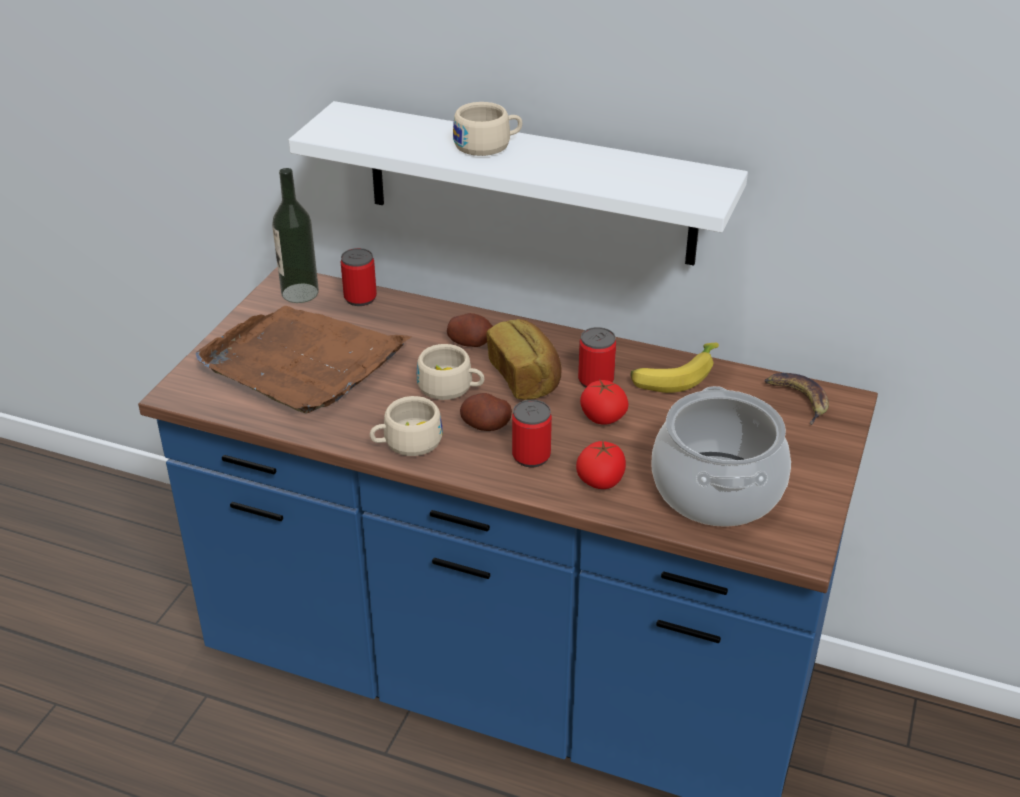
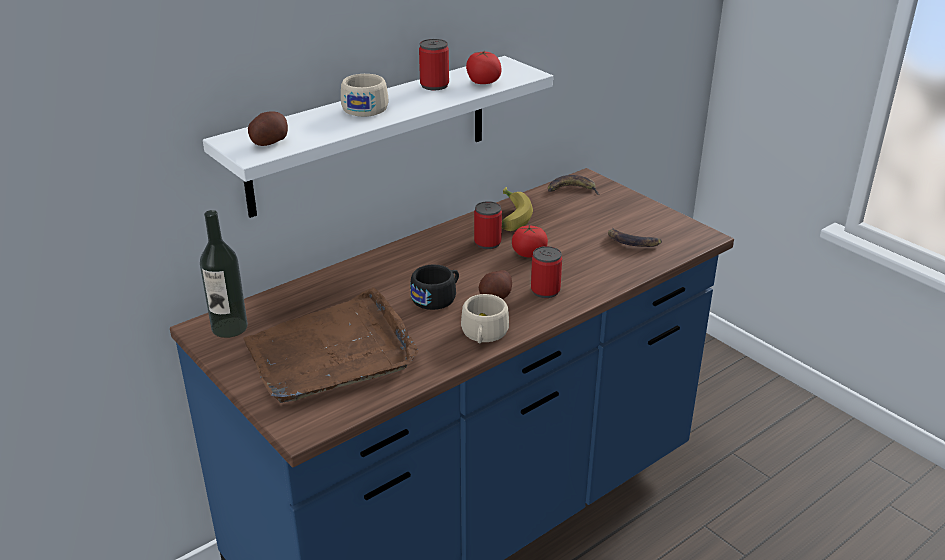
camera: 60 degrees left, 5 degrees down
can [341,248,377,306] -> can moved to [419,39,449,90]
beige cup [417,344,484,400] -> black cup [410,264,459,310]
potato [447,313,493,347] -> potato moved to [248,111,288,146]
bread [486,319,562,400] -> none
tomato [576,440,626,489] -> tomato moved to [466,51,502,84]
cooking pot [652,386,791,527] -> banana [608,228,662,247]

